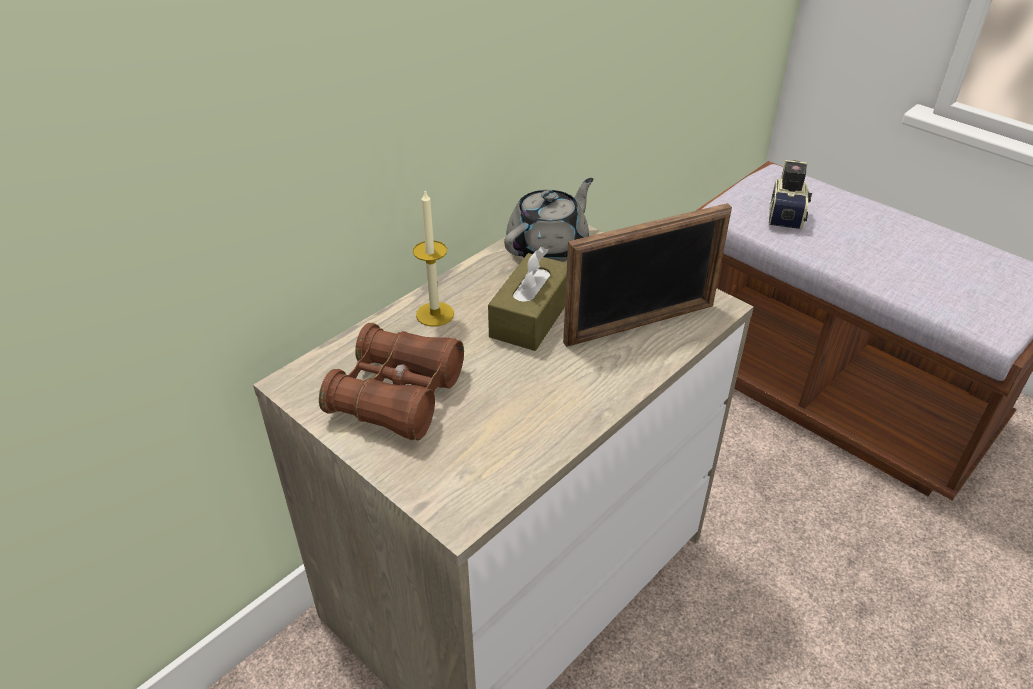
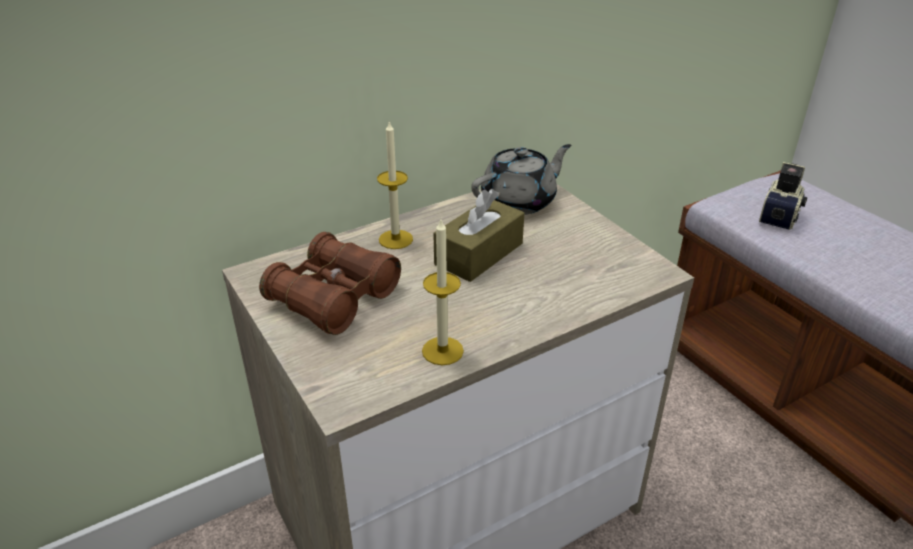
camera: 15 degrees right, 5 degrees down
picture frame [563,203,732,347] -> none
none -> candle [422,220,464,365]

